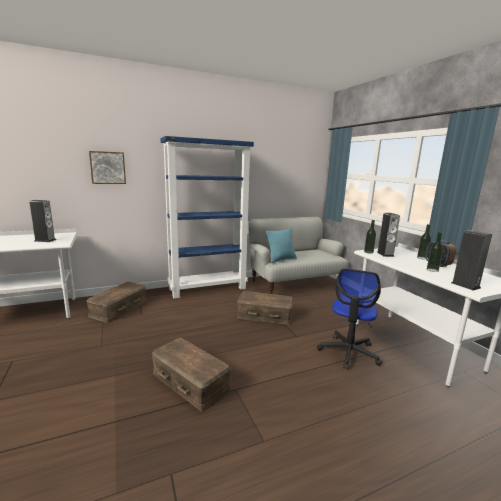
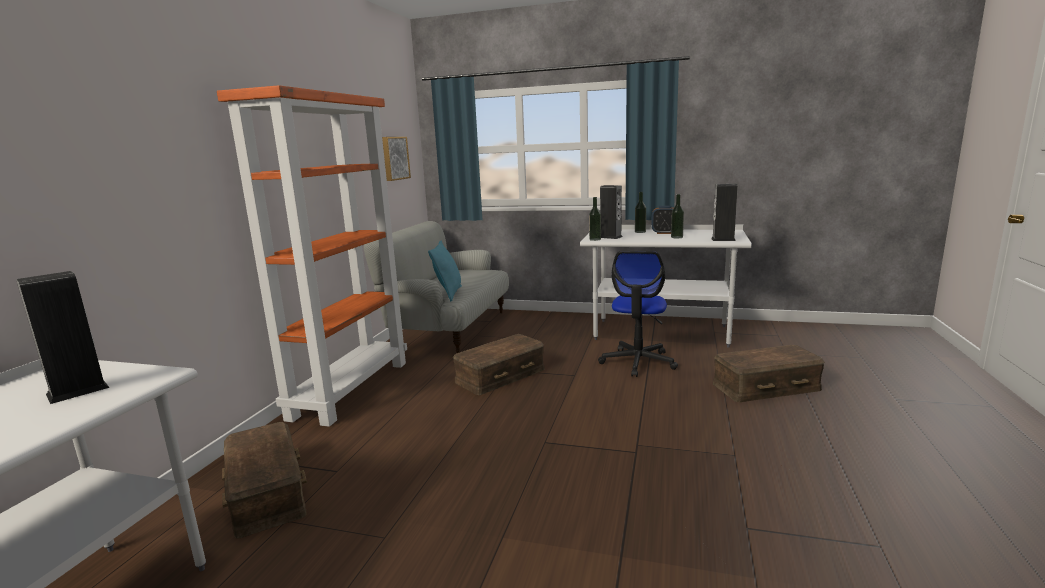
camera: 50 degrees left, 0 degrees up
picture [89,151,126,184] -> picture moved to [382,137,411,181]
brown storage box [152,338,231,412] -> brown storage box moved to [713,345,825,402]
blue bookcase [160,136,254,298] -> orange bookcase [217,85,407,427]
office chair [317,268,382,370] -> office chair turned 45 degrees clockwise [598,251,678,377]

